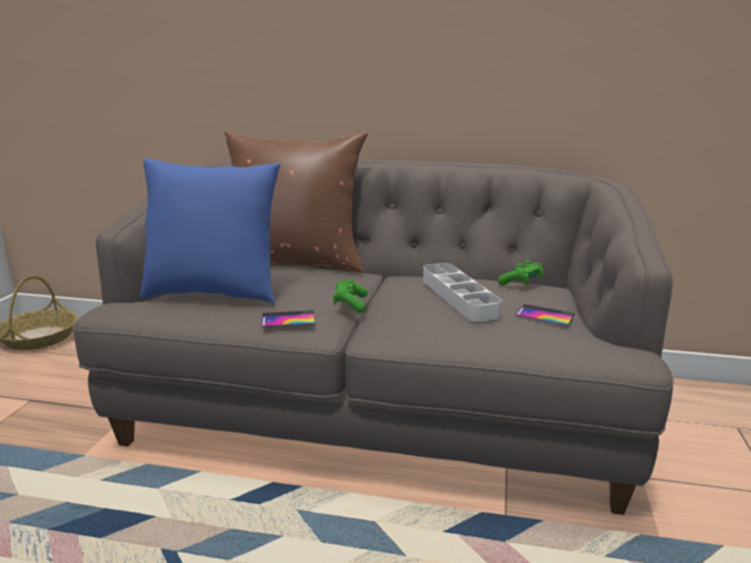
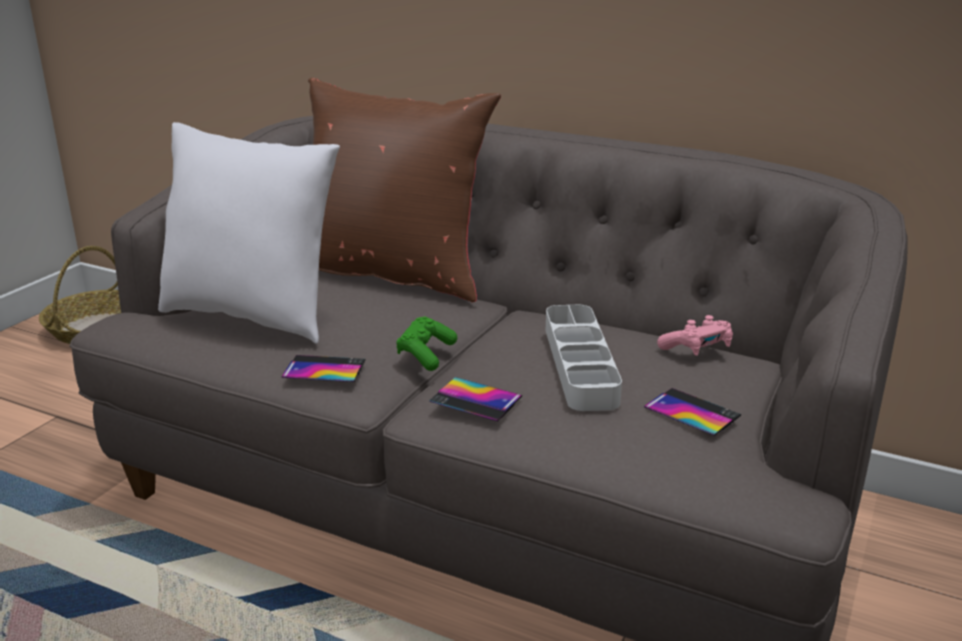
camera: 15 degrees right, 5 degrees up
blue pillow [140,158,280,305] -> white pillow [158,122,340,344]
green game controller [498,260,544,285] -> pink game controller [657,315,733,356]
none -> phone [429,377,522,421]

